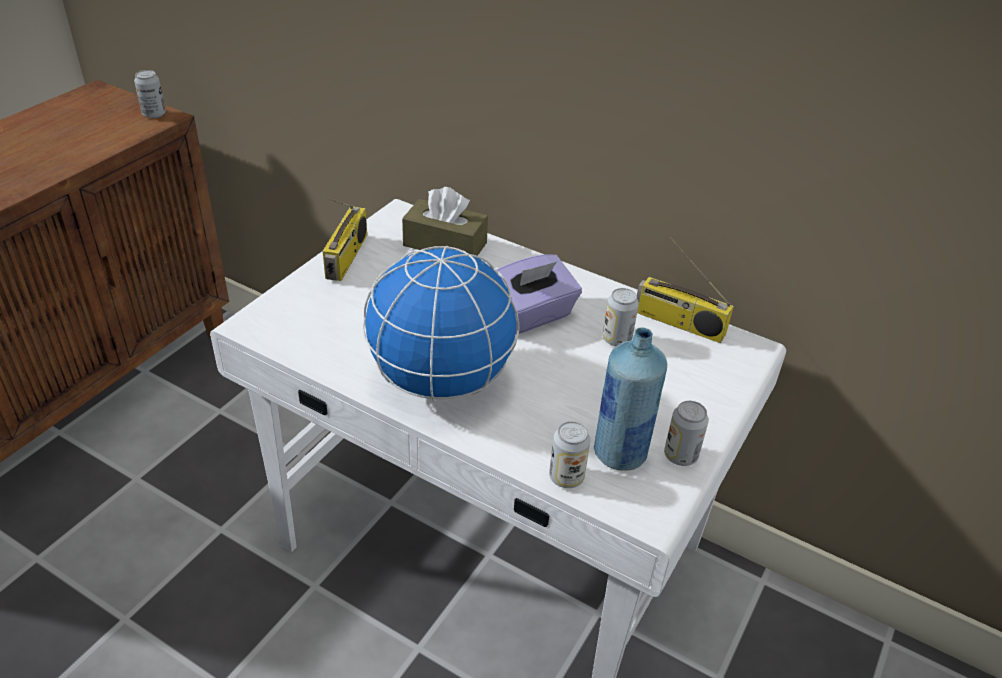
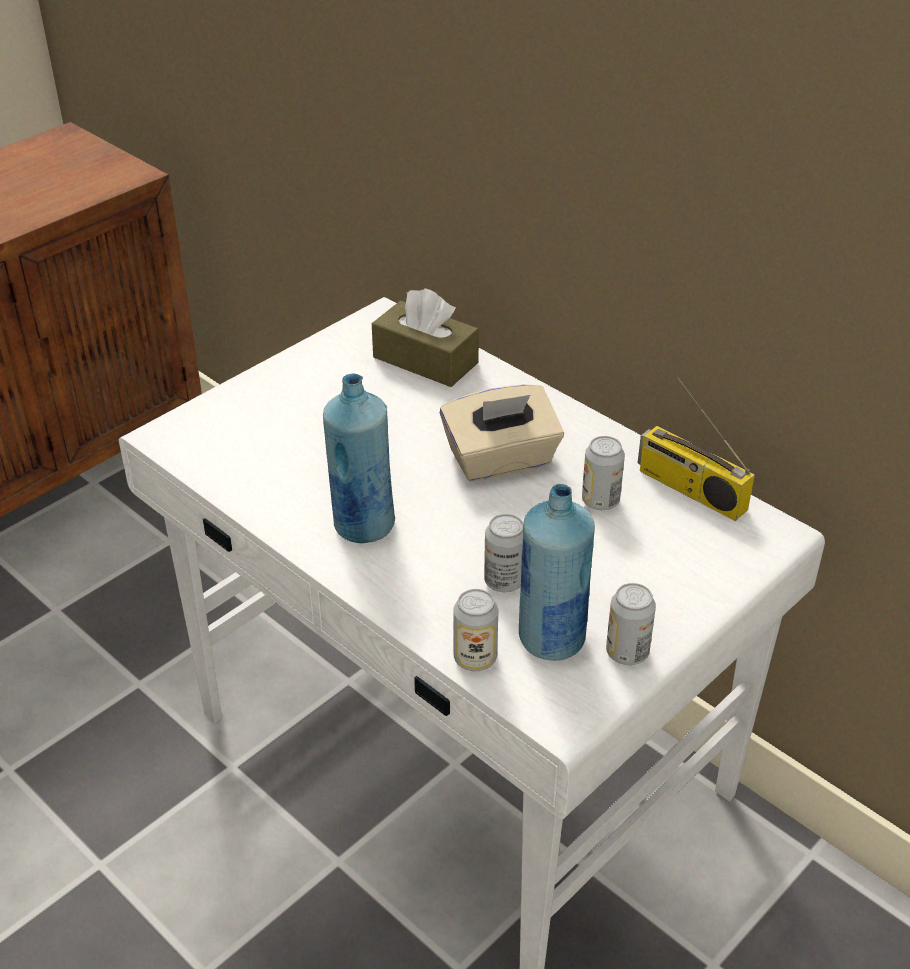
camera: 15 degrees right, 0 degrees up
can [134,70,166,118] -> can moved to [484,514,523,592]
radio [323,197,367,281] -> none
globe [362,246,519,402] -> blue bottle [323,374,395,543]
purple tissue box [496,254,582,335] -> beige tissue box [440,384,564,481]

